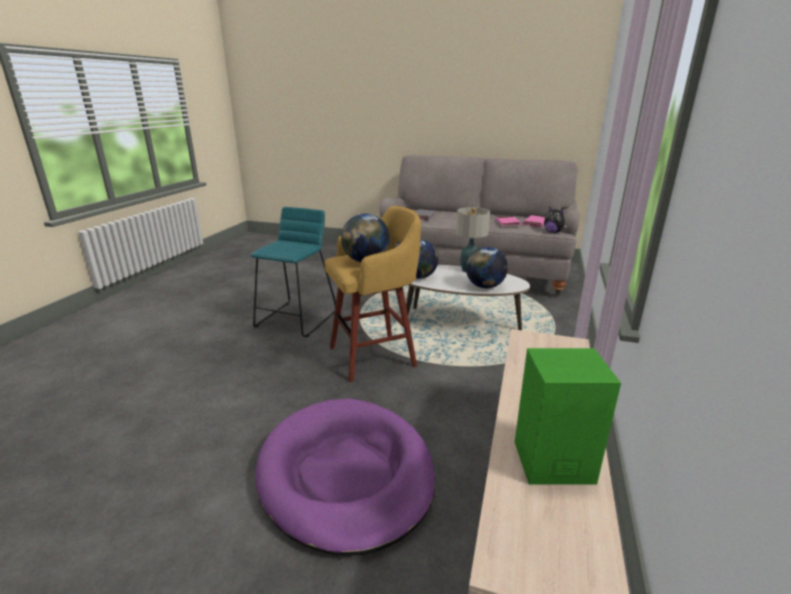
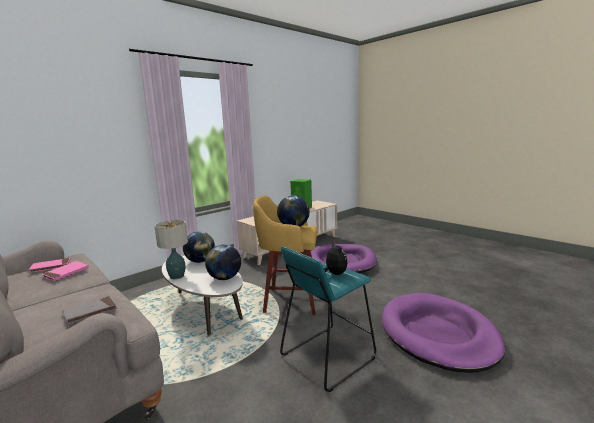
camera: 150 degrees left, 10 degrees down
plush toy [544,207,568,233] -> plush toy moved to [324,241,348,275]
none -> purple dog bed [382,293,505,373]

